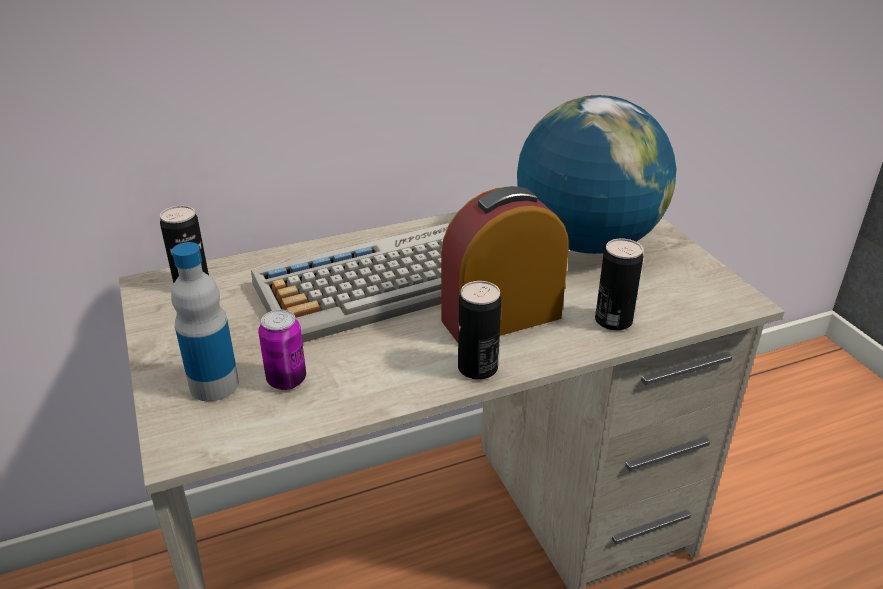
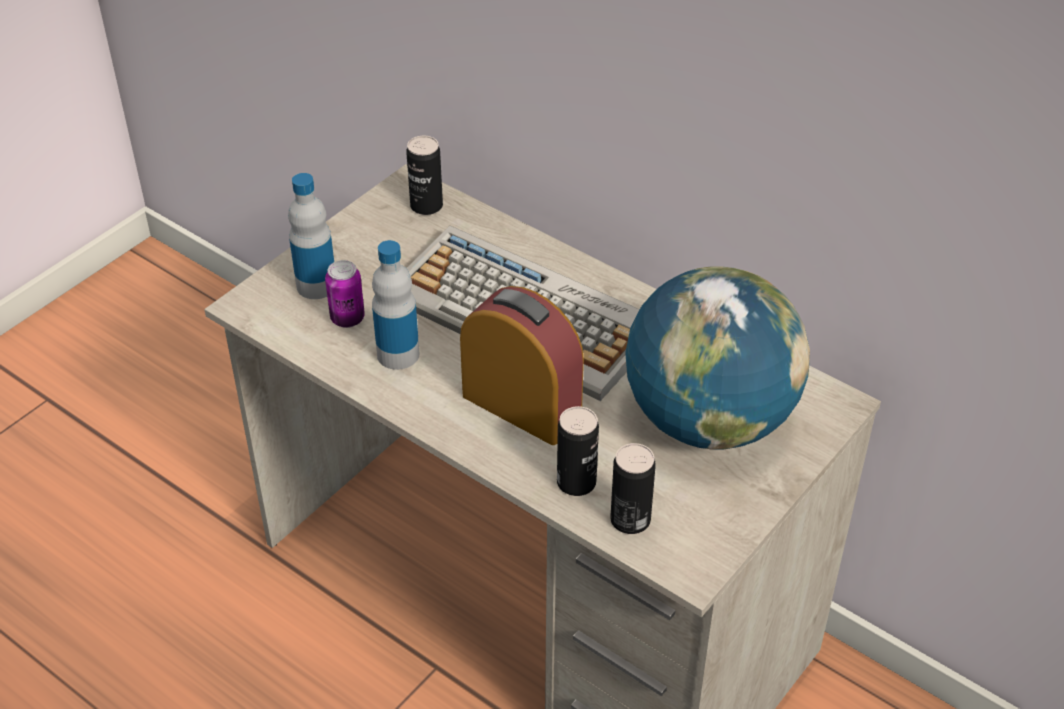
camera: 60 degrees right, 10 degrees up
can [458,281,502,380] -> can moved to [610,443,656,534]
none -> bottle [372,240,420,370]

